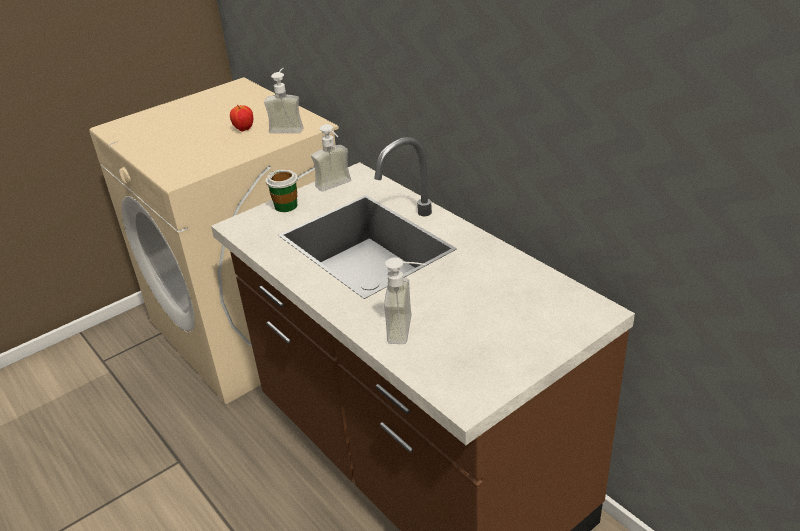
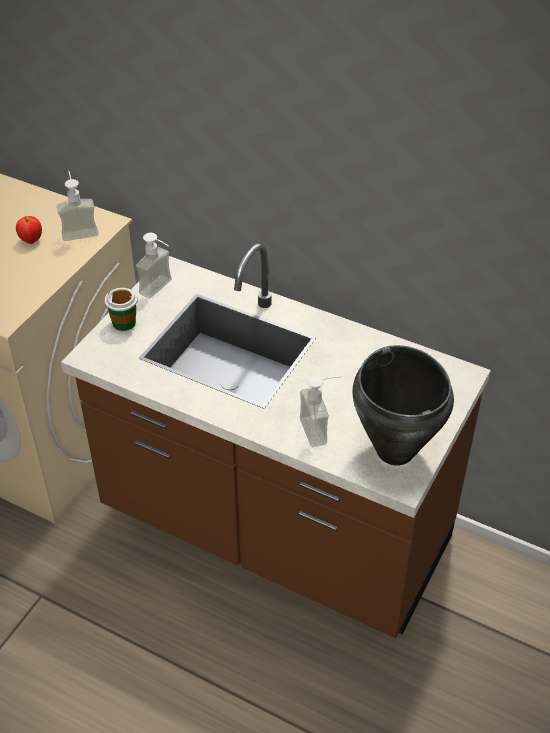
camera: 25 degrees left, 10 degrees up
none -> black cooking pot [352,345,454,466]

